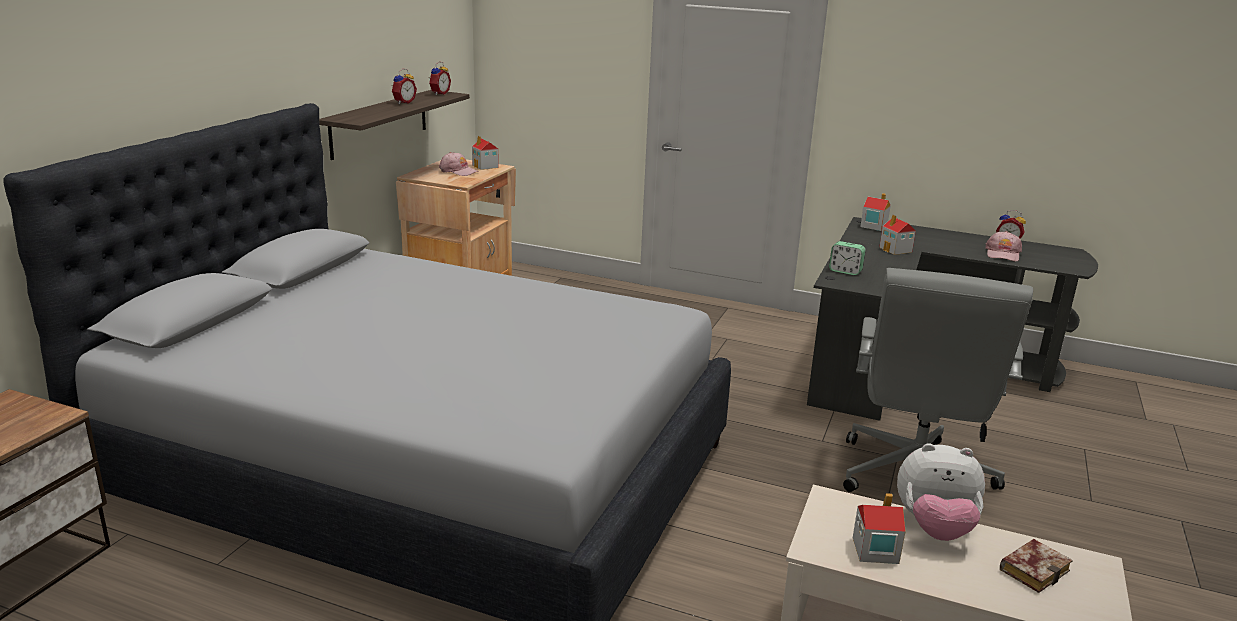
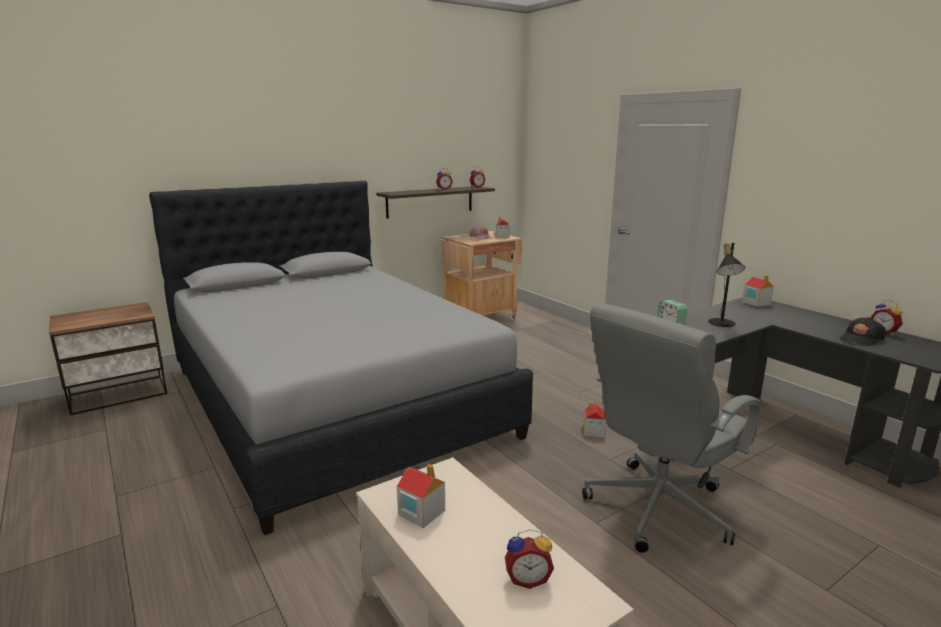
camera: 35 degrees right, 5 degrees down
toy house [879,215,916,255] -> toy house moved to [582,401,606,437]
plush toy [897,443,985,541] -> none
pink cap [985,231,1022,261] -> black cap [840,317,887,346]
book [1000,539,1073,593] -> alarm clock [505,529,554,589]
none -> black table lamp [708,243,745,327]

